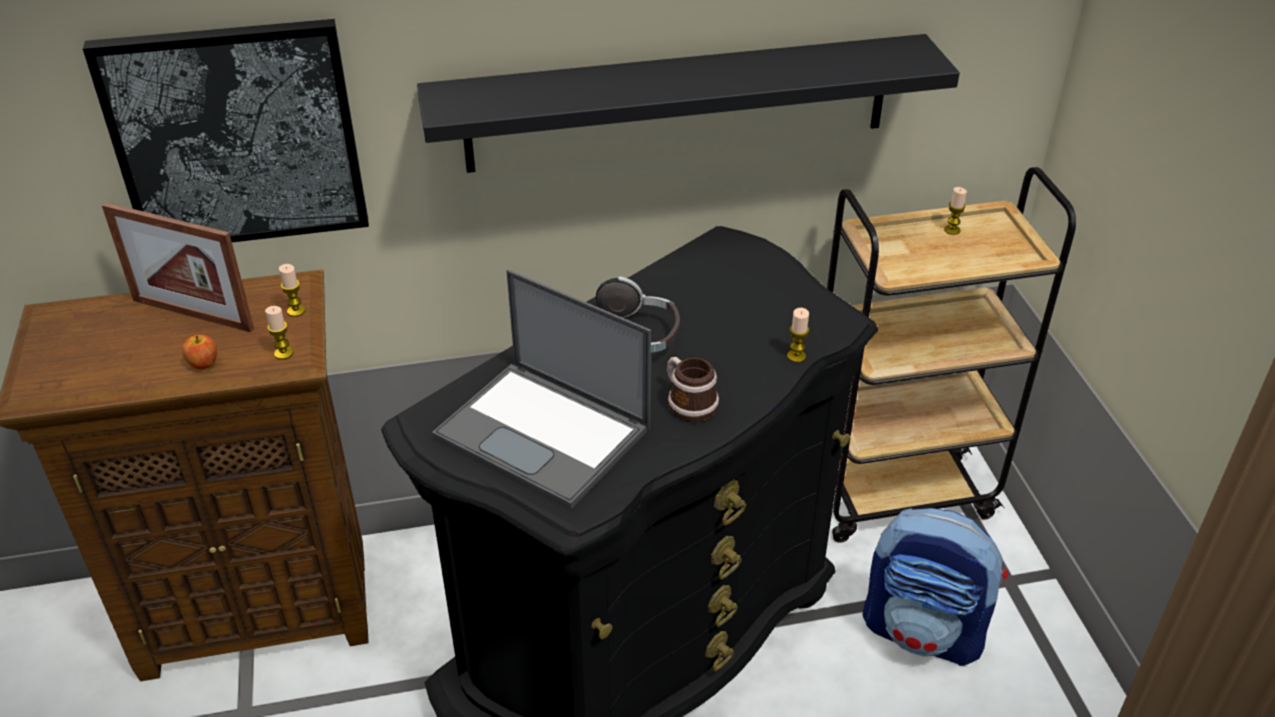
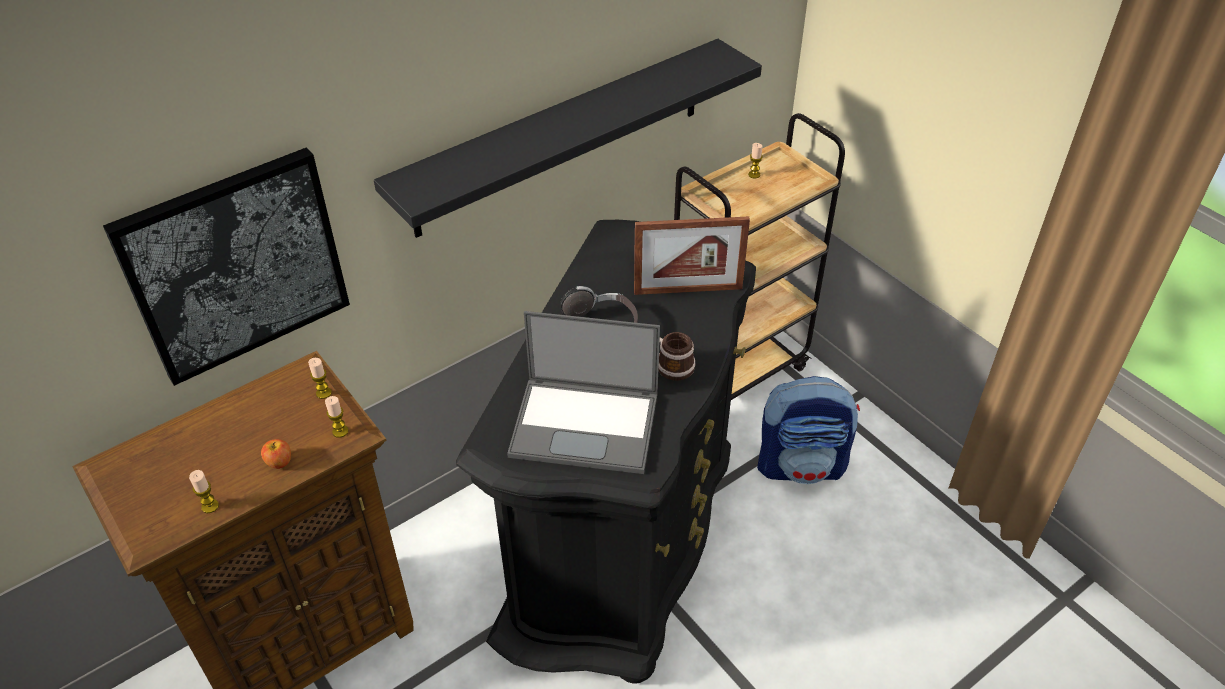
camera: 25 degrees left, 5 degrees up
picture frame [102,202,254,332] -> picture frame moved to [634,216,750,295]
candle [787,308,809,363] -> candle moved to [189,470,219,513]

